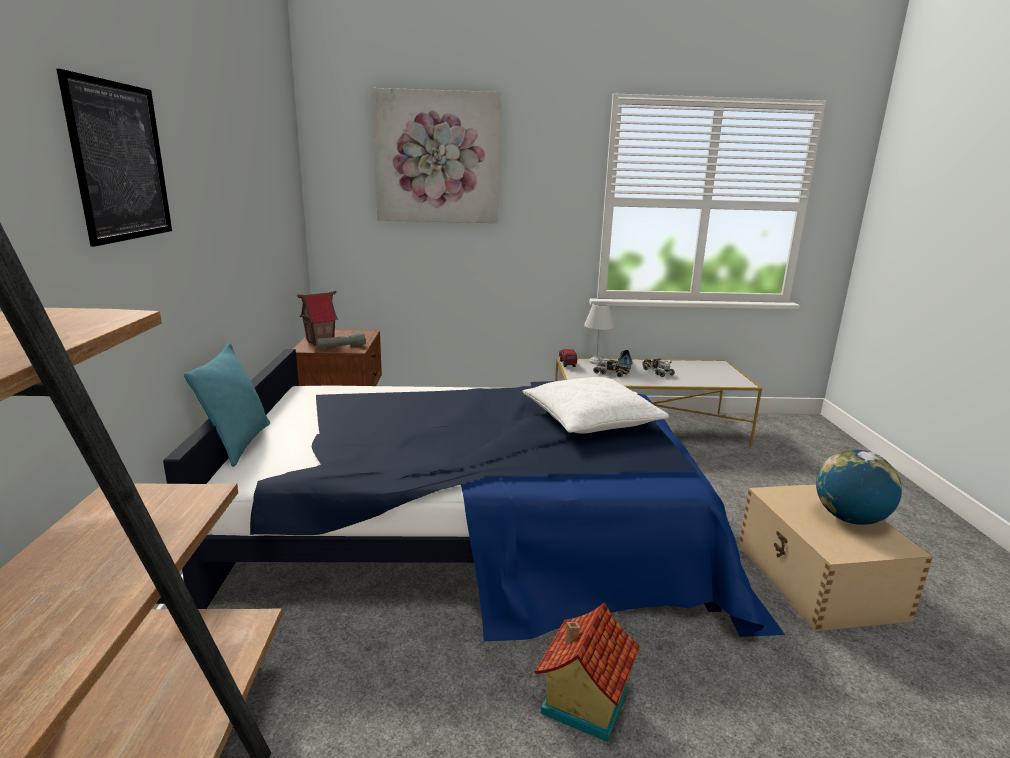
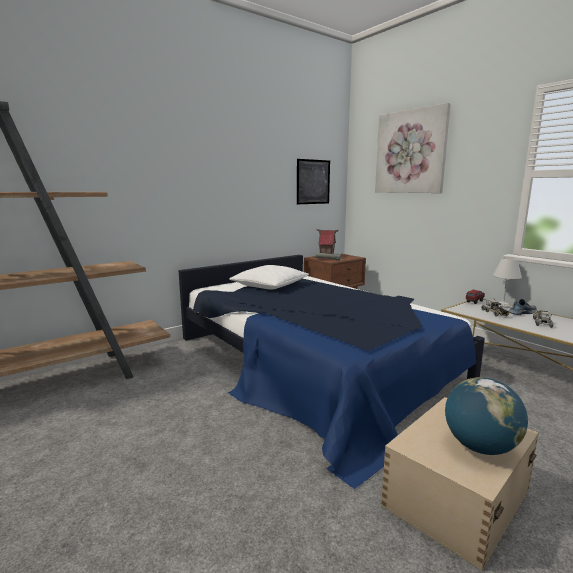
camera: 55 degrees right, 5 degrees down
picture [57,69,172,247] -> picture moved to [297,159,330,204]
turquoise pillow [184,343,270,467] -> none
white pillow [522,377,669,434] -> white pillow moved to [229,265,309,289]
toy house [535,602,640,742] -> none

